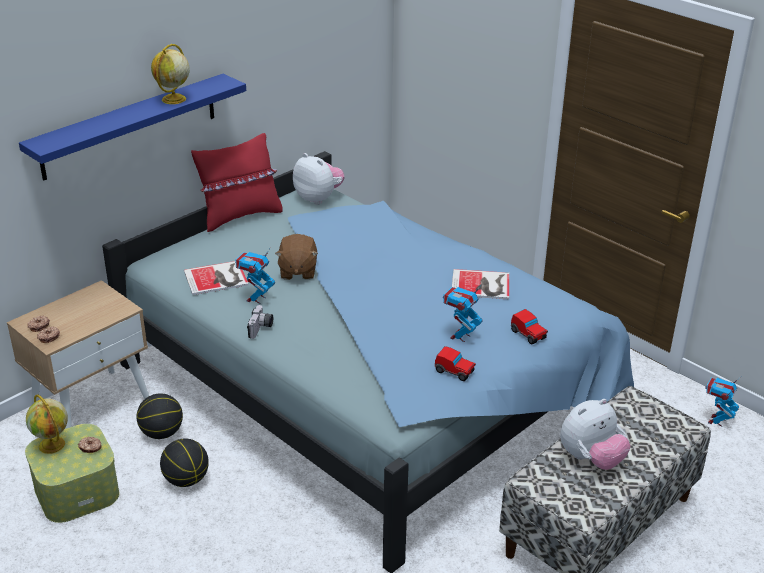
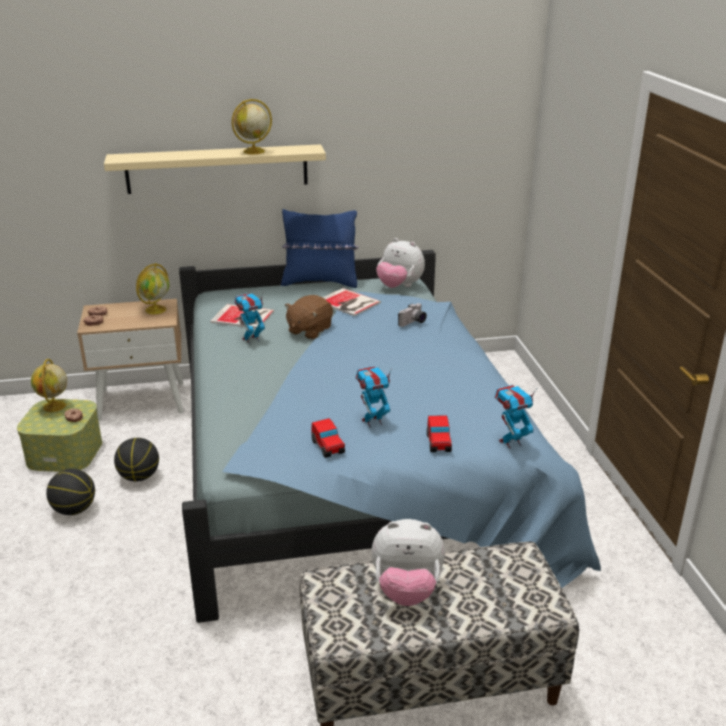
camera: 35 degrees right, 5 degrees down
blue shelf [19,74,246,181] -> beige shelf [104,144,326,194]
basketball [136,393,183,439] -> basketball moved to [46,469,95,515]
red pillow [191,133,283,232] -> blue pillow [281,209,359,288]
camera [247,305,273,339] -> camera moved to [398,303,427,327]
plush toy [293,153,345,205] -> plush toy turned 135 degrees clockwise [376,238,425,288]
book [452,269,509,299] -> book moved to [322,288,381,316]
toy robot [705,376,742,426] -> toy robot moved to [495,385,537,449]
none -> globe [136,263,170,314]

